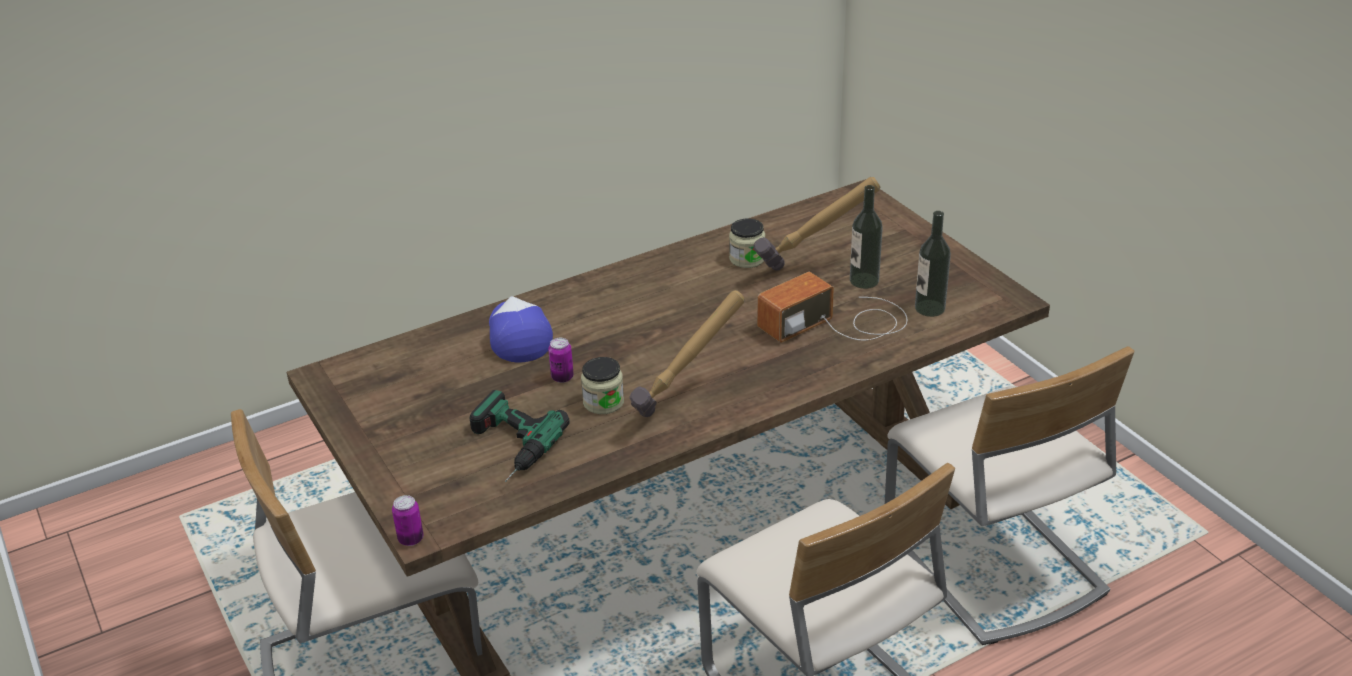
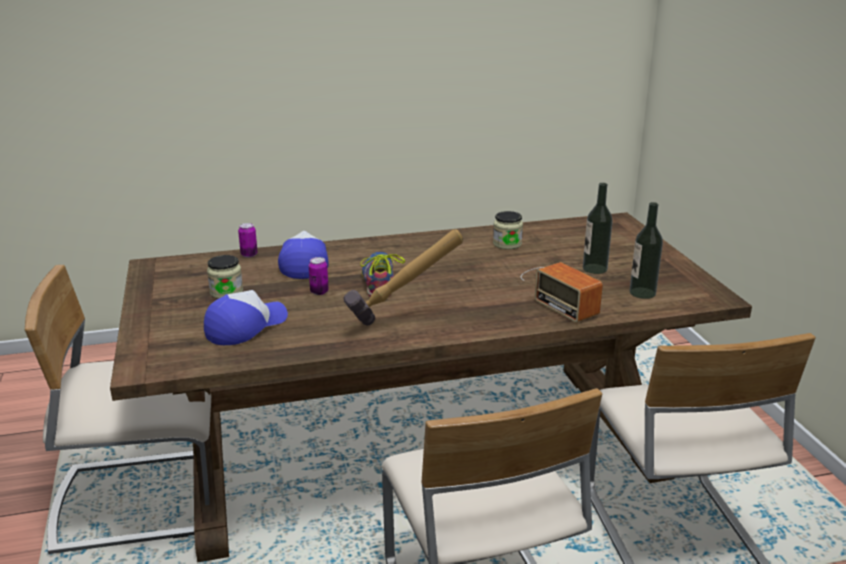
camera: 15 degrees right, 10 degrees down
can [392,495,423,546] -> can moved to [238,223,258,258]
power drill [469,390,570,482] -> cap [204,290,288,345]
jar [581,357,624,414] -> jar moved to [207,255,243,299]
hammer [753,177,880,271] -> none
radio [757,272,907,343] -> radio turned 105 degrees counterclockwise [521,262,603,322]
none -> shoe [360,252,405,297]

